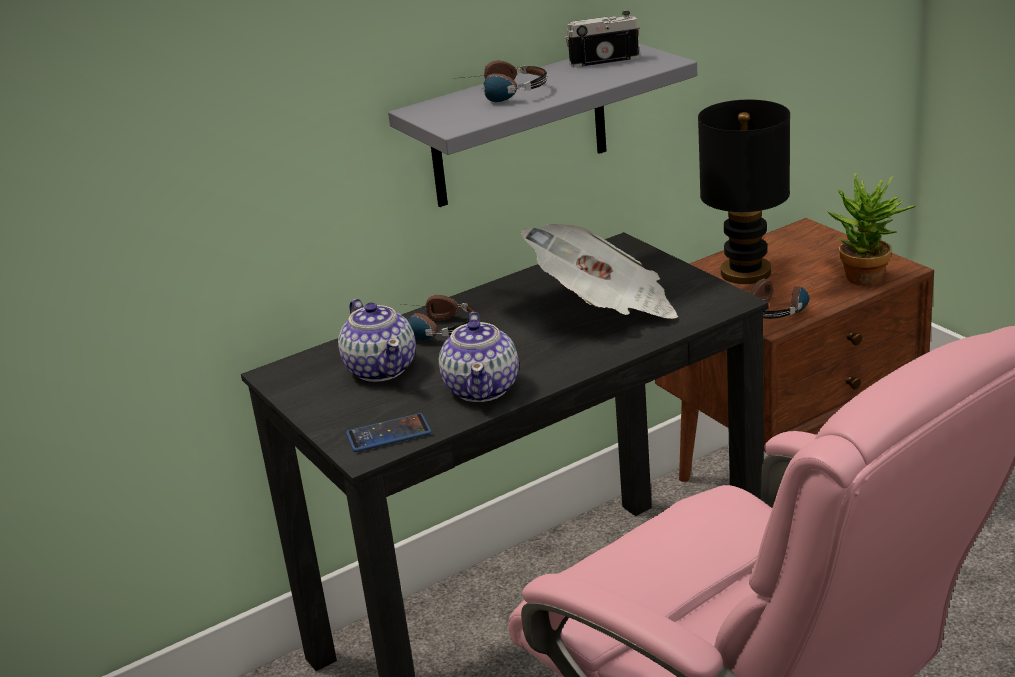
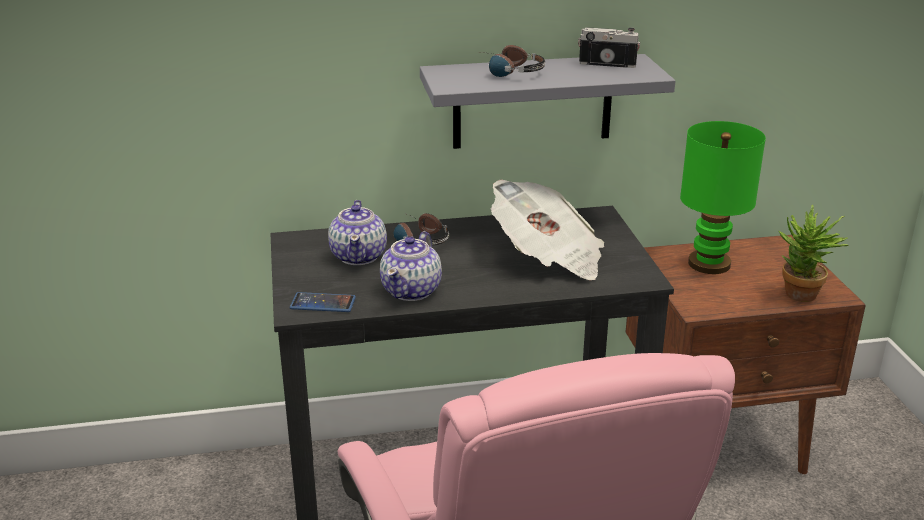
camera: 20 degrees right, 0 degrees up
black table lamp [698,100,790,284] -> green table lamp [680,121,766,274]
headphones [749,279,809,319] -> none

